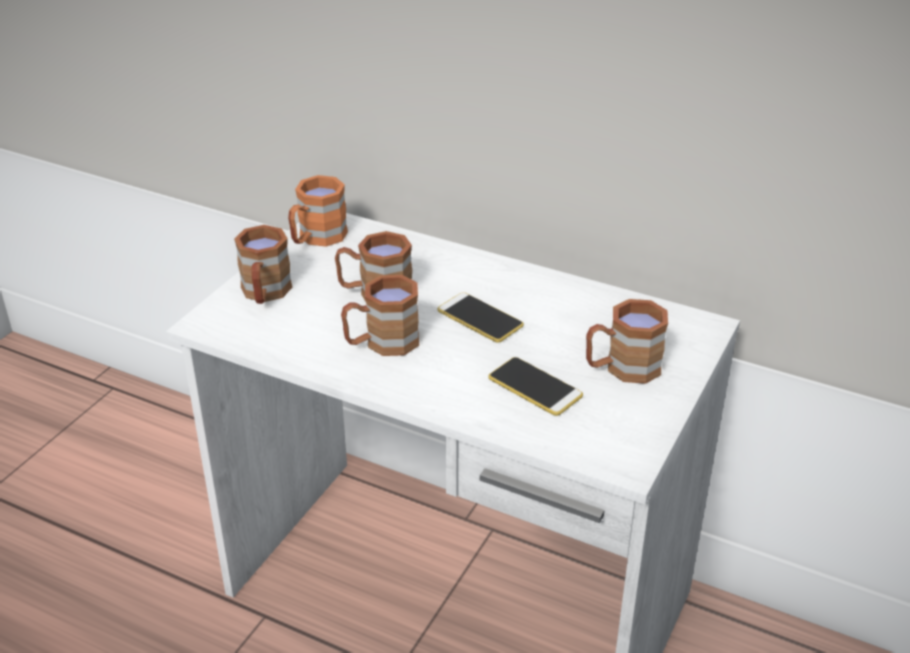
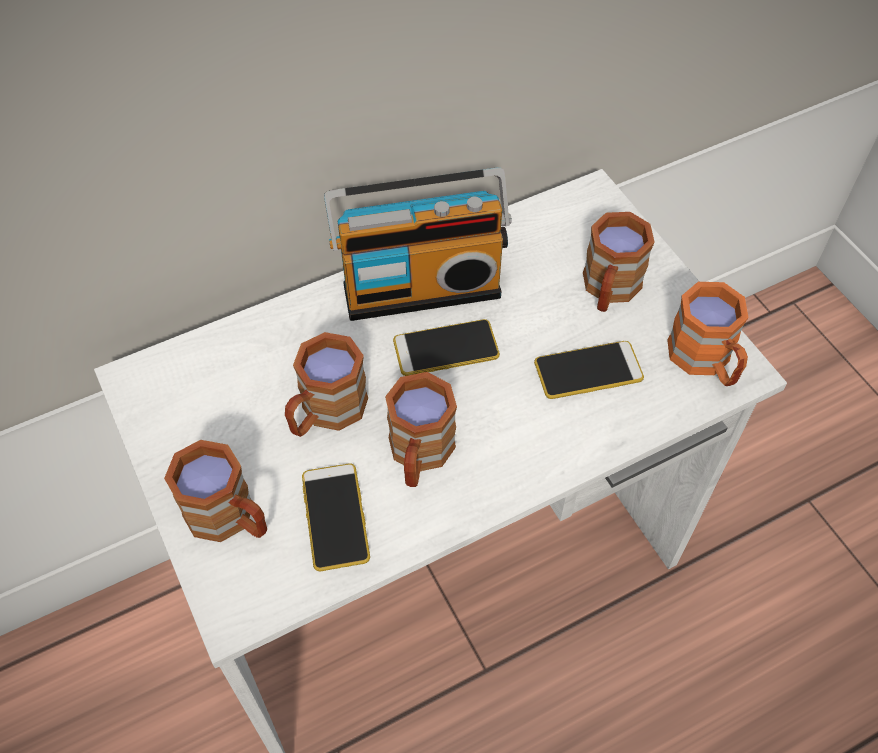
camera: 55 degrees left, 20 degrees up
orange mug [288,175,348,247] -> orange mug moved to [667,282,748,386]
none -> phone [302,463,370,571]
none -> radio [324,168,512,321]

